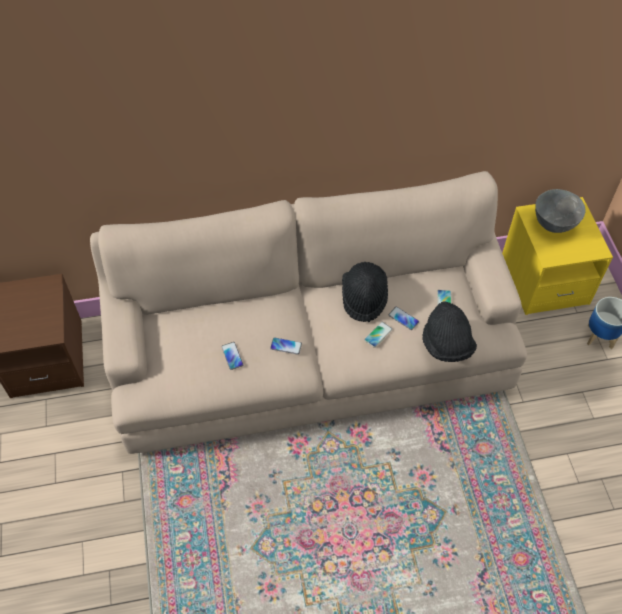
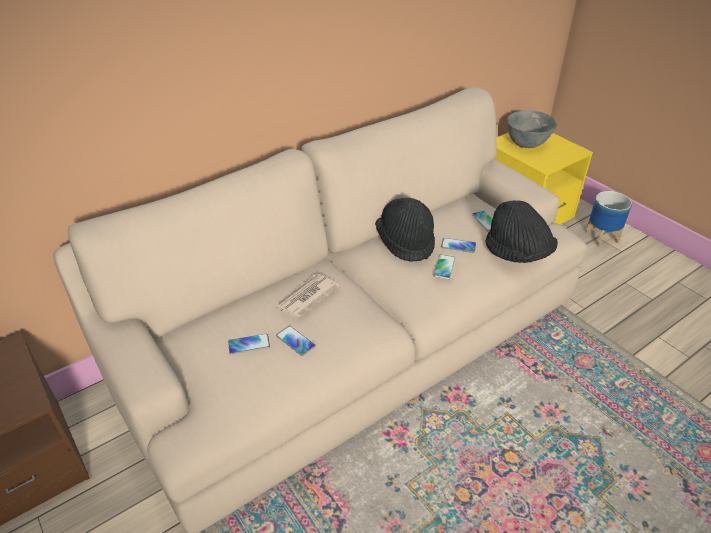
camera: 25 degrees left, 15 degrees down
phone [270,337,302,355] -> phone moved to [228,334,270,355]
none -> newspaper [275,274,339,318]

